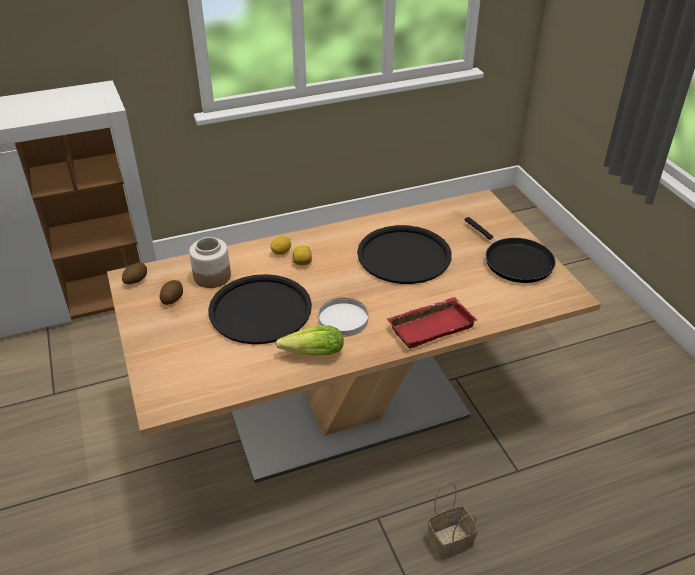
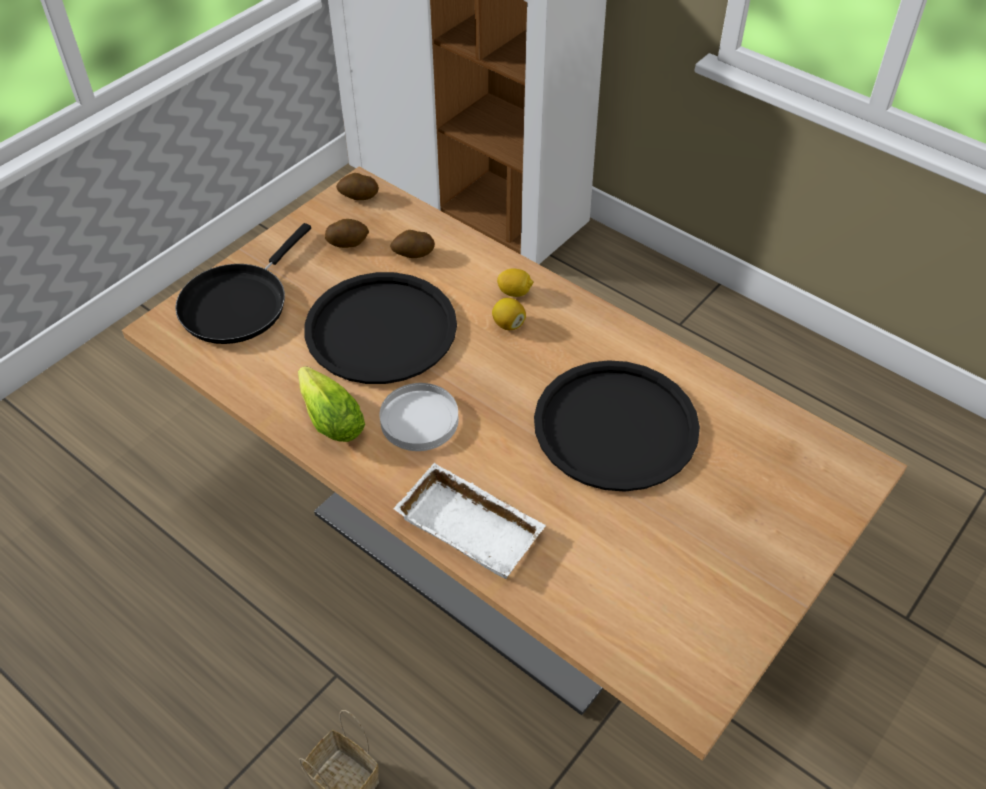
camera: 60 degrees right, 10 degrees up
jar [189,237,231,288] -> potato [390,230,435,258]
red tray [387,297,477,349] -> white tray [394,463,546,579]
black frying pan [464,217,556,283] -> black frying pan moved to [175,223,311,344]

